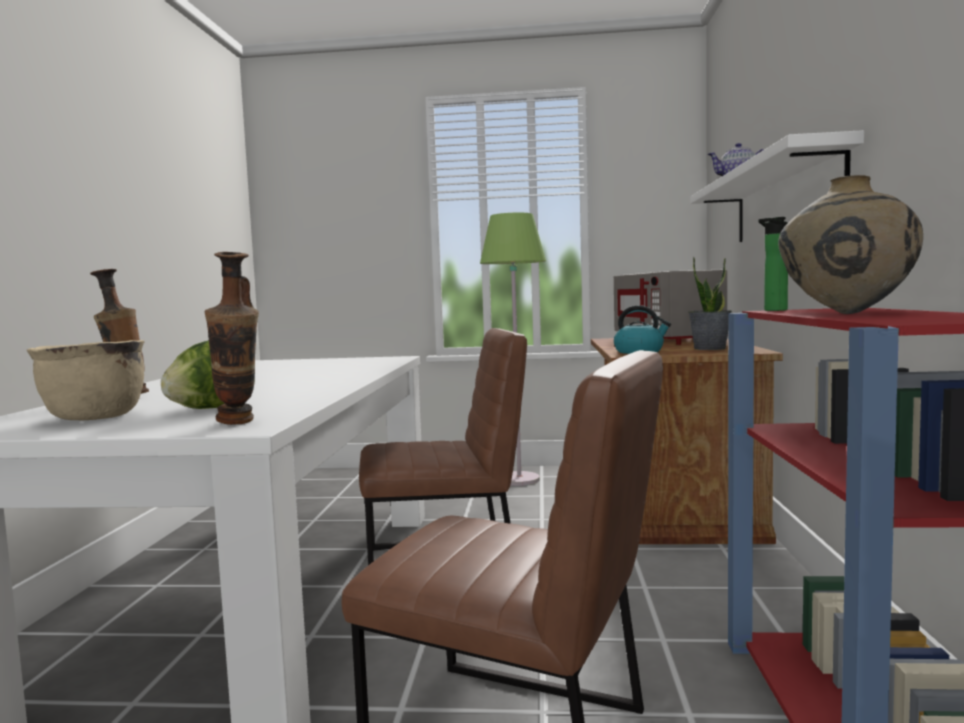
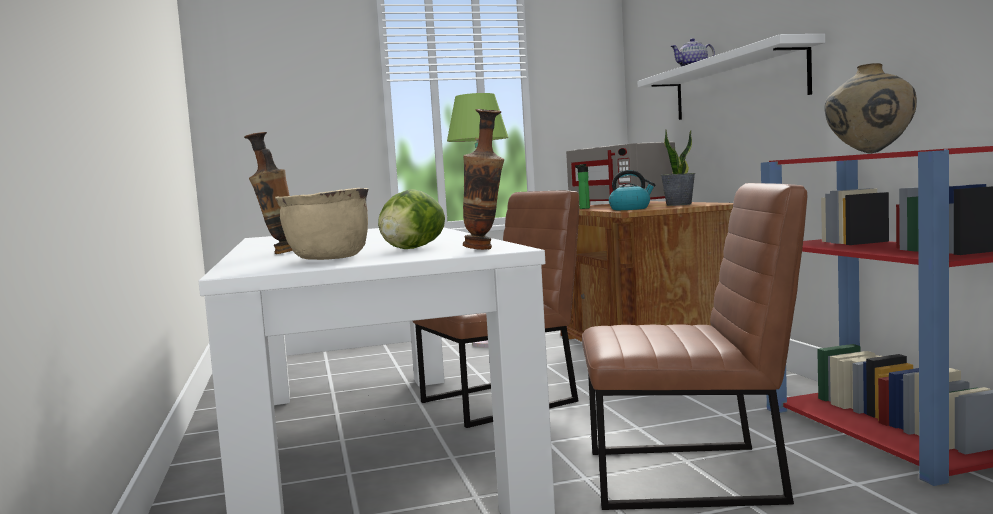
camera: 20 degrees left, 0 degrees up
bottle [758,217,788,311] -> bottle moved to [575,164,590,209]

